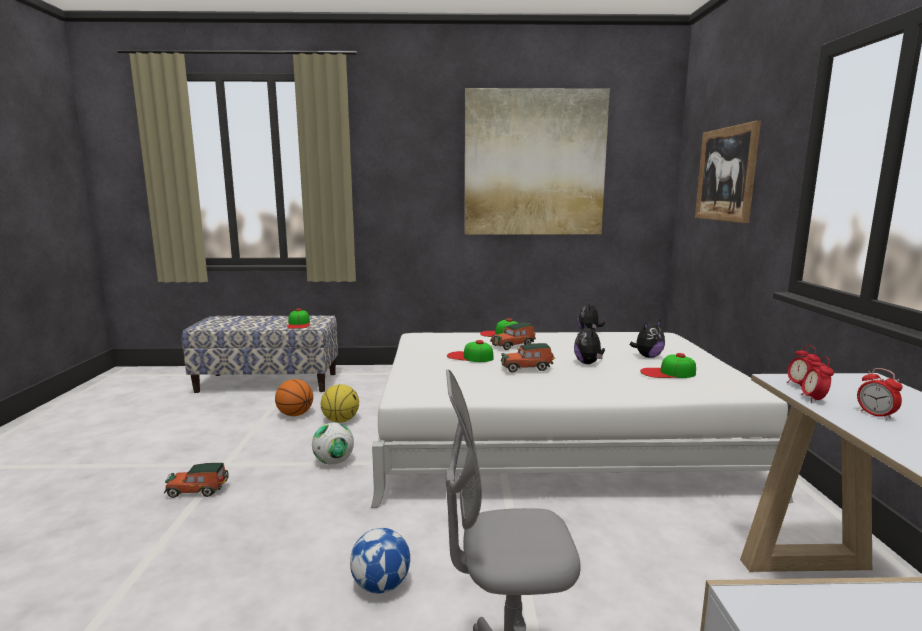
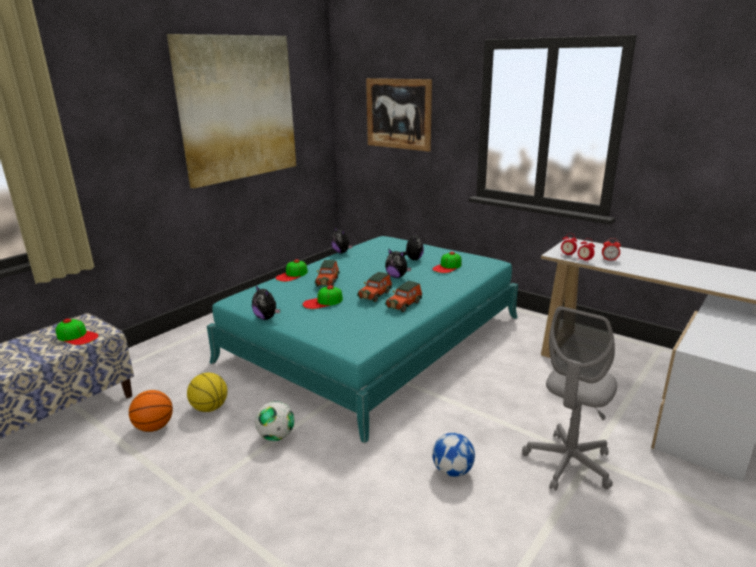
camera: 50 degrees left, 10 degrees up
toy car [164,463,229,498] -> toy car moved to [385,281,422,312]
white bed [371,332,793,508] -> turquoise bed [207,236,518,443]
none -> plush toy [252,286,280,320]

